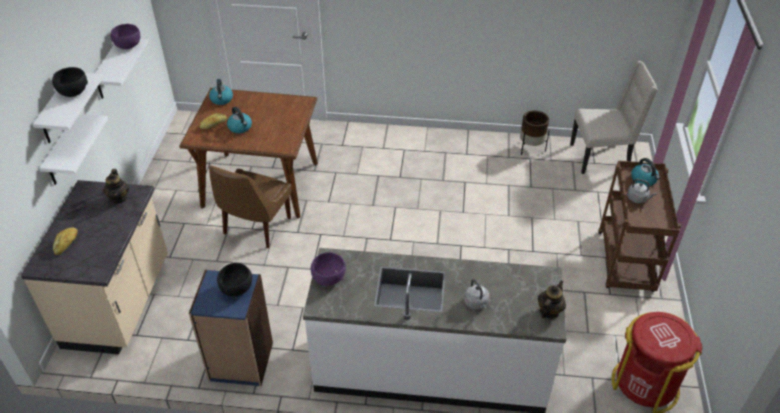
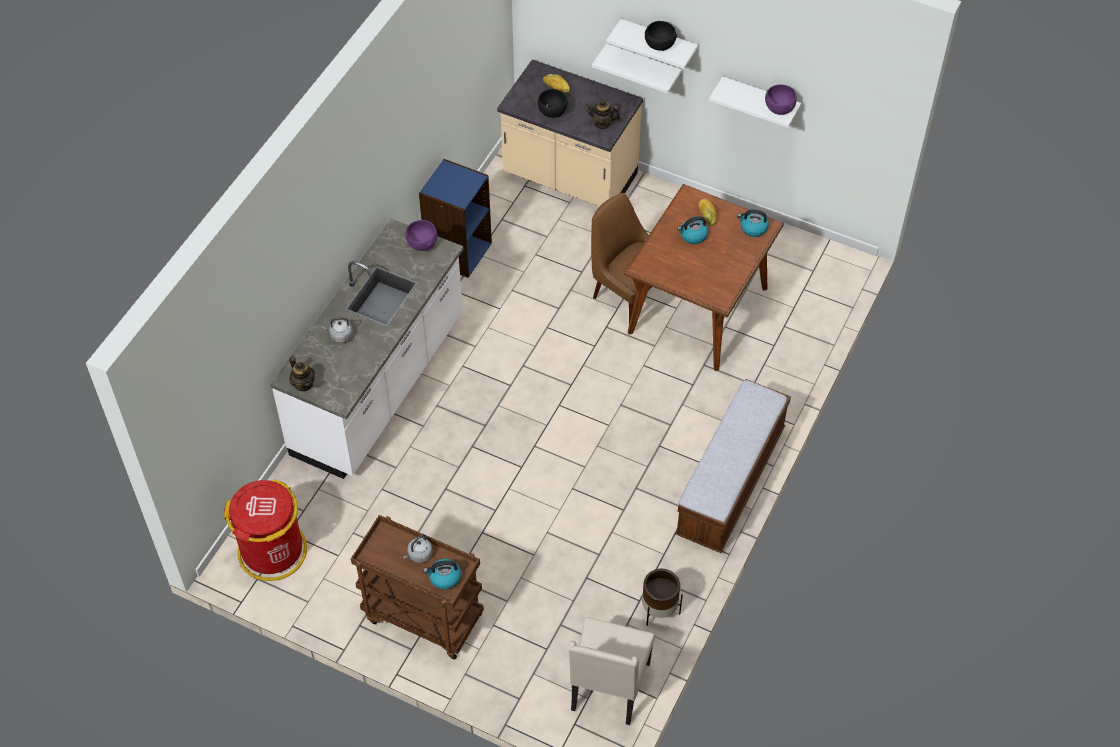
camera: 110 degrees right, 10 degrees up
black bowl [217,263,252,297] -> black bowl moved to [538,89,568,118]
none -> bench [675,379,791,553]

